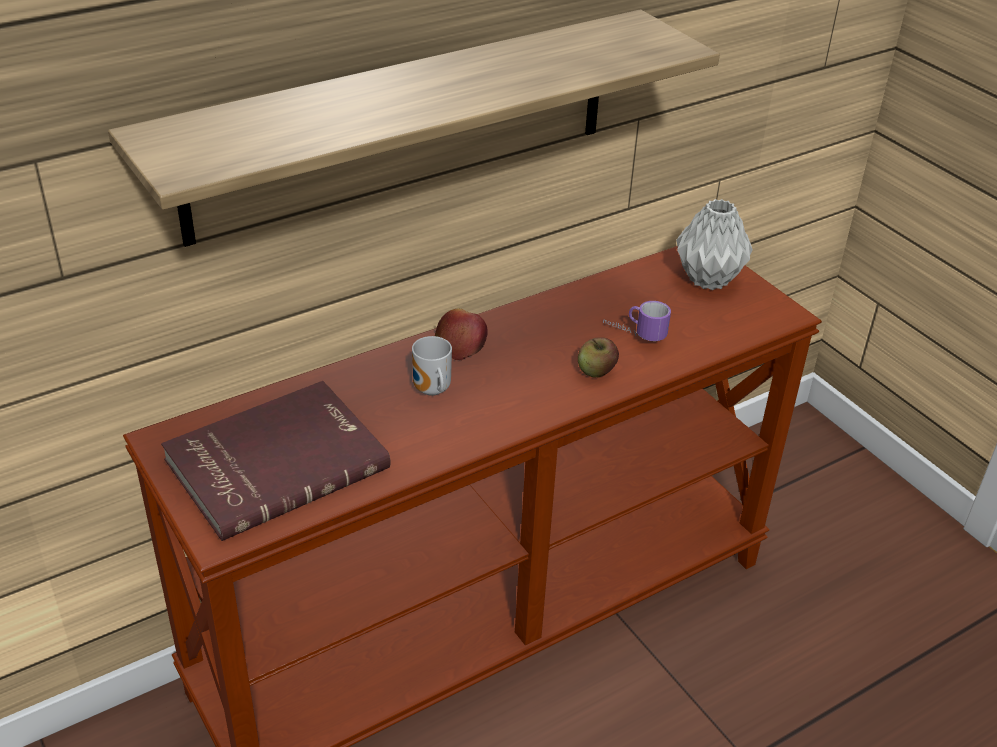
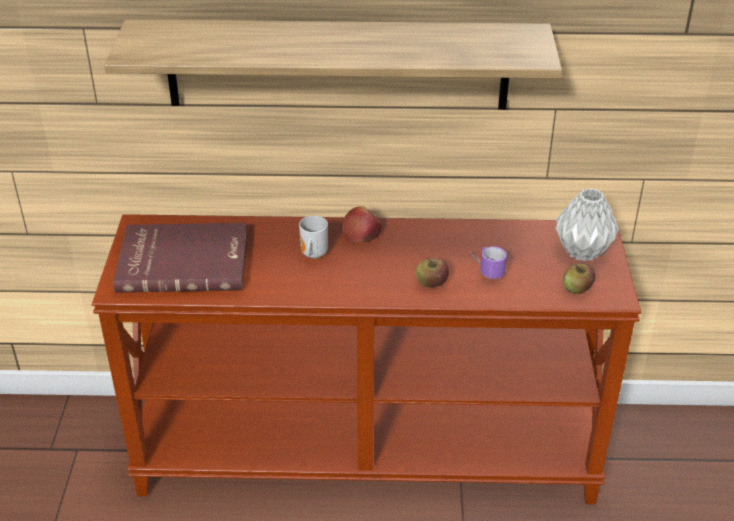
camera: 35 degrees right, 0 degrees up
none -> apple [563,263,595,294]

